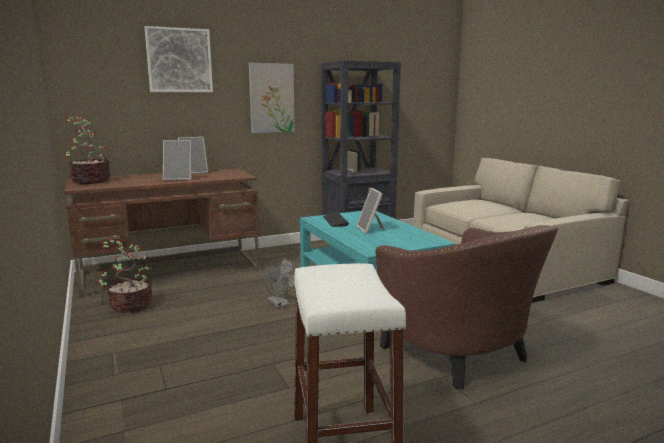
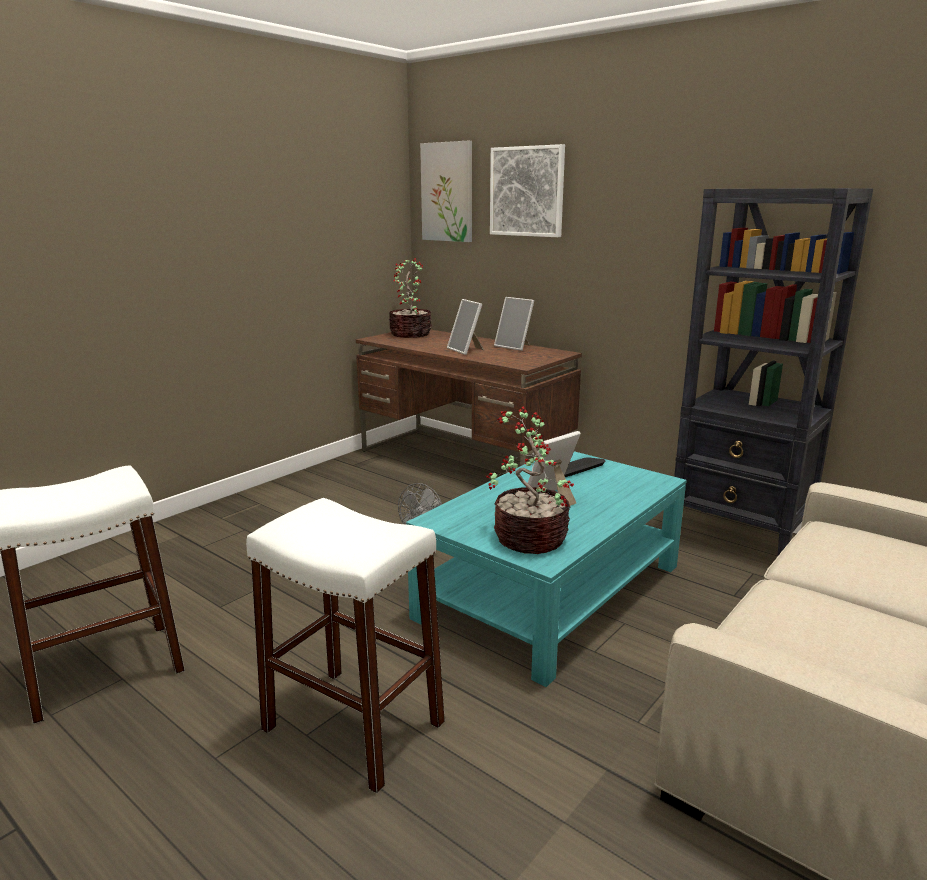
camera: 65 degrees right, 5 degrees up
potted plant [96,238,152,313] -> potted plant moved to [486,406,574,554]
picture [249,63,295,133] -> picture moved to [420,141,472,242]
brown armchair [376,225,558,389] -> white stool [246,498,445,793]

